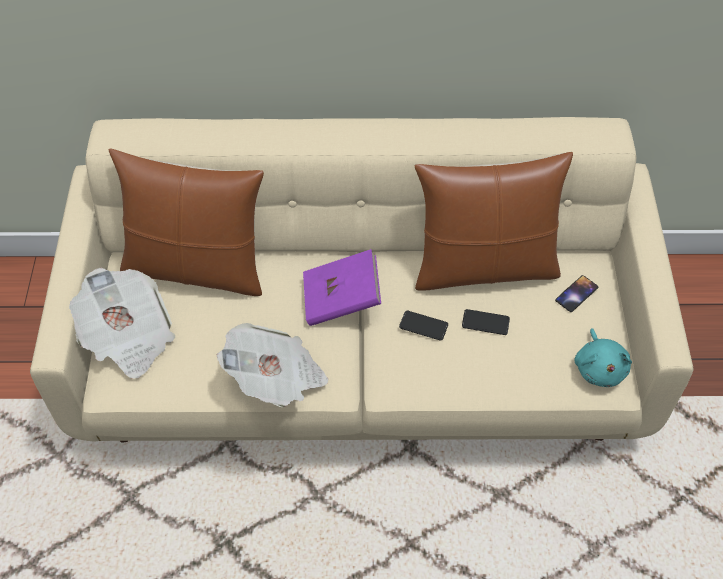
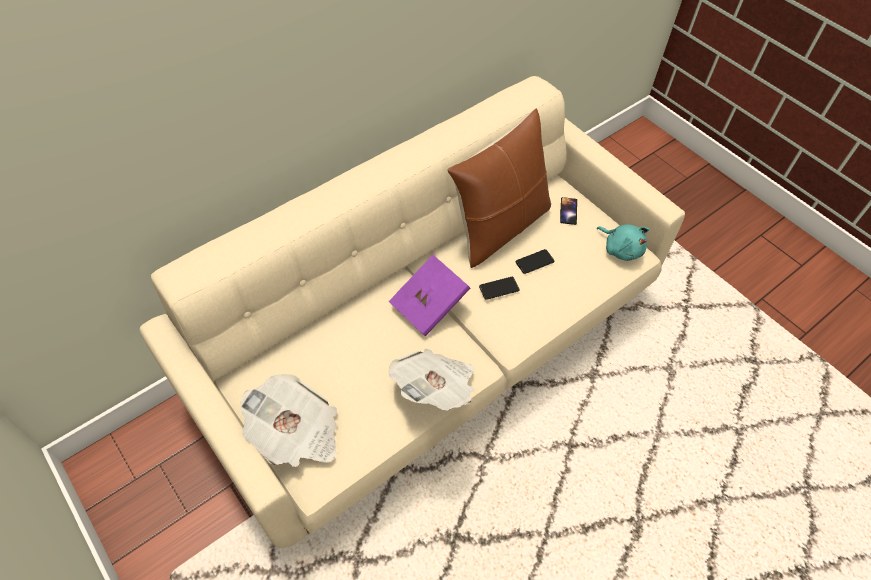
camera: 40 degrees left, 0 degrees up
brown pillow [108,148,264,296] -> none

